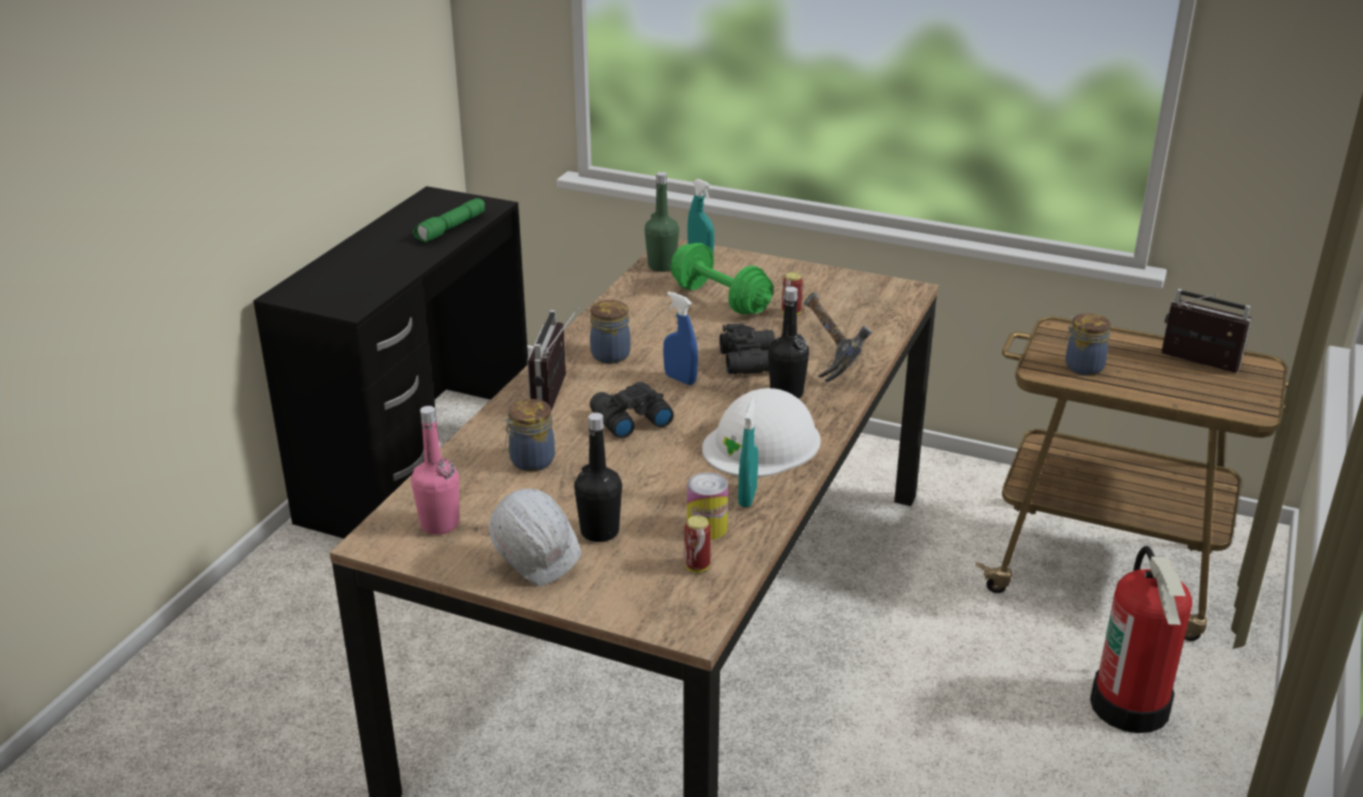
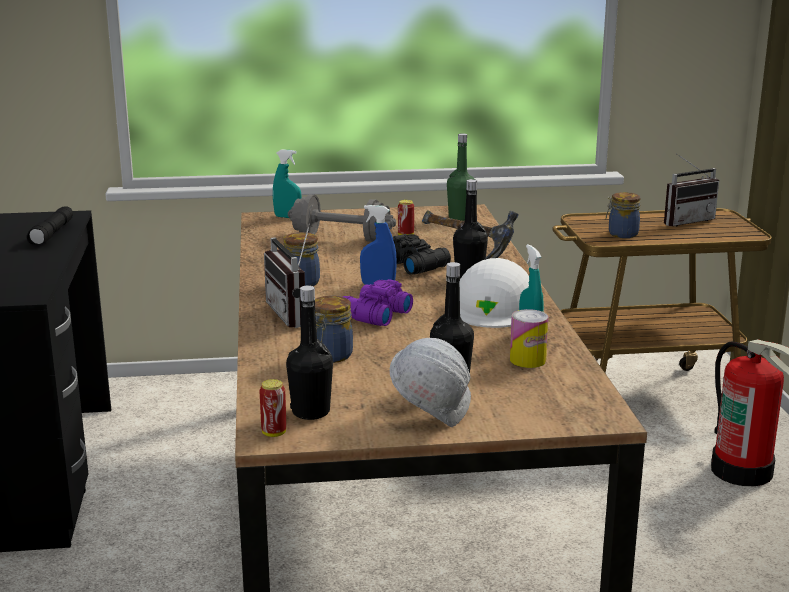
camera: 30 degrees left, 10 degrees down
pink bottle [411,406,459,535] -> black bottle [286,285,333,420]
green flashlight [413,198,485,242] -> black flashlight [26,206,73,245]
black binoculars [590,382,674,438] -> purple binoculars [343,279,413,326]
green bottle [645,172,679,272] -> green bottle moved to [447,133,475,221]
green dumbbell [670,243,773,315] -> grey dumbbell [288,194,396,242]
can [685,515,711,573] -> can moved to [260,379,286,437]
radio [1161,289,1251,373] -> radio turned 150 degrees clockwise [664,153,719,227]

